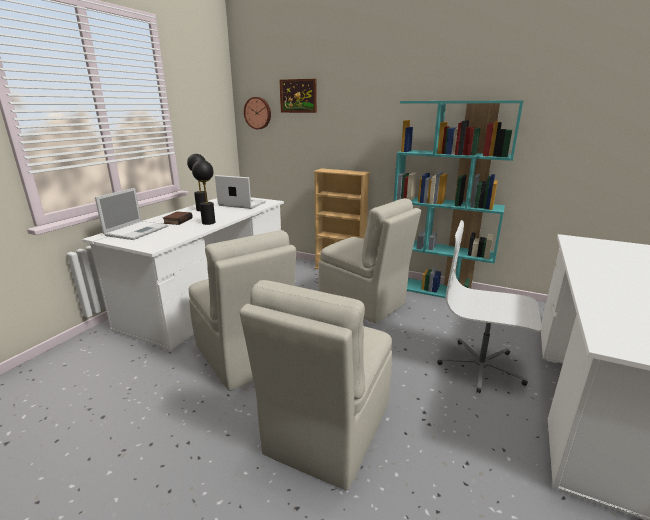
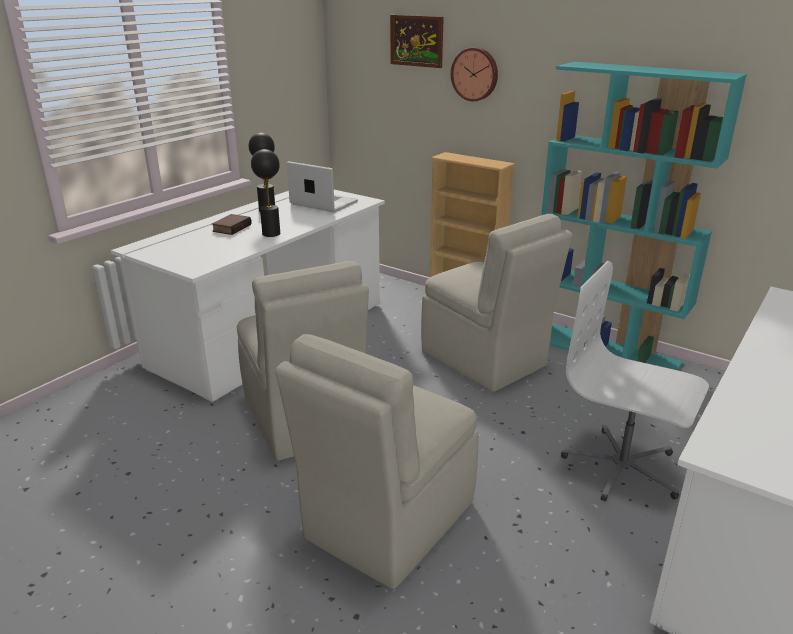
camera: 10 degrees right, 5 degrees up
laptop [95,188,169,240] -> none
wall clock [244,97,271,129] -> wall clock moved to [451,47,498,101]

